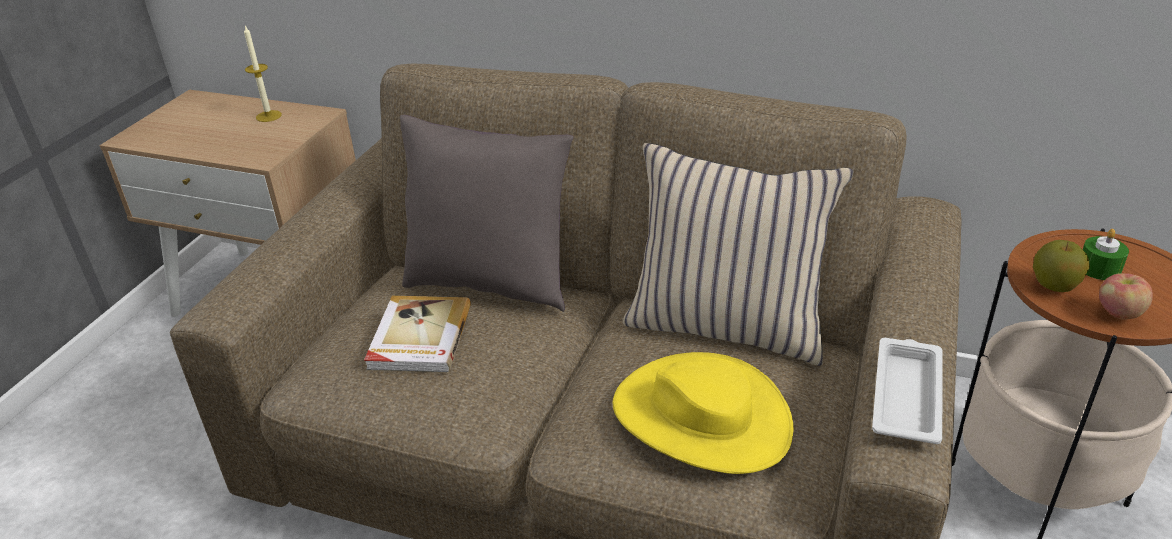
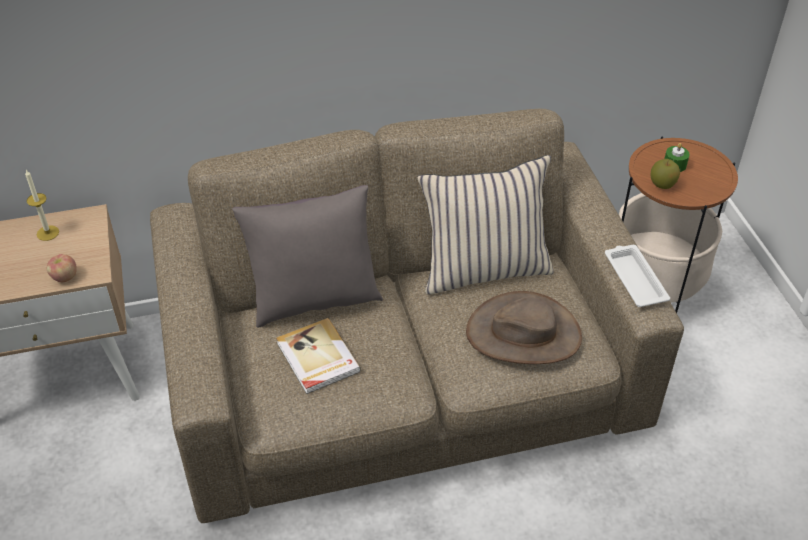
camera: 35 degrees left, 10 degrees up
yellow hat [613,352,794,474] -> brown hat [466,291,582,364]
apple [1099,273,1153,319] -> apple moved to [47,254,77,282]

